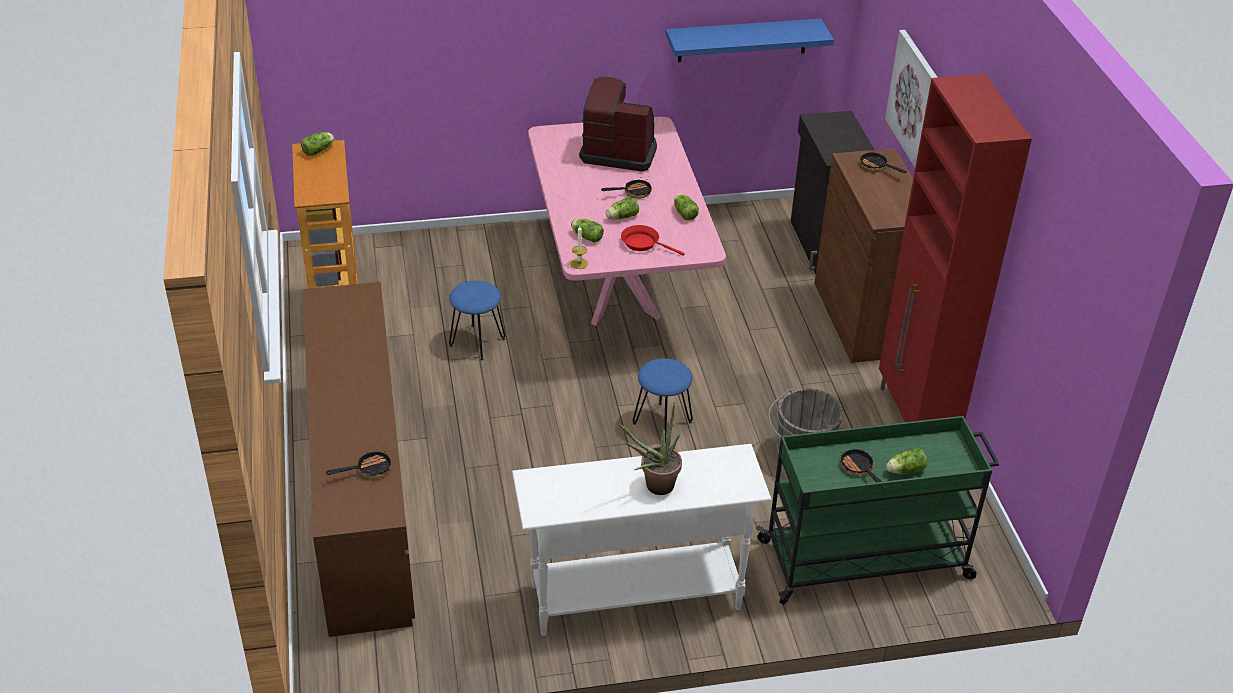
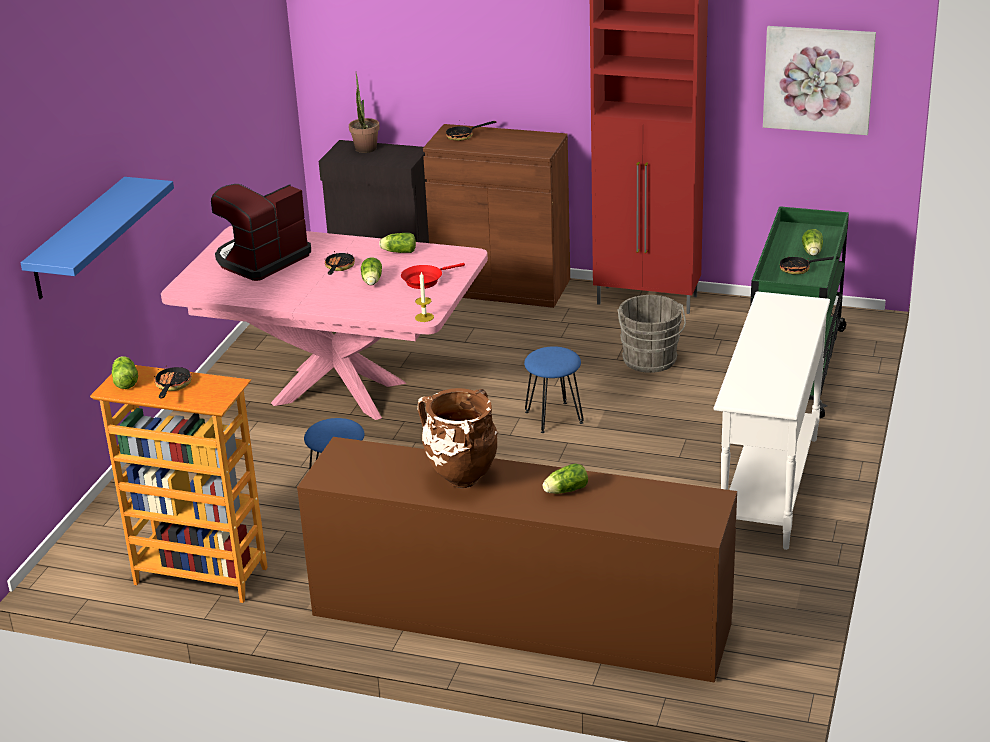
camera: 60 degrees left, 10 degrees down
frying pan [326,451,391,479] -> frying pan moved to [154,365,192,398]
lettuce [571,219,604,243] -> lettuce moved to [543,464,588,494]
potted plant [619,402,682,495] -> potted plant moved to [349,74,380,153]
blue shelf [666,19,834,62] -> blue shelf moved to [21,177,174,299]
picture [885,30,938,168] -> picture moved to [763,26,876,135]
none -> brown vase [417,388,498,488]

